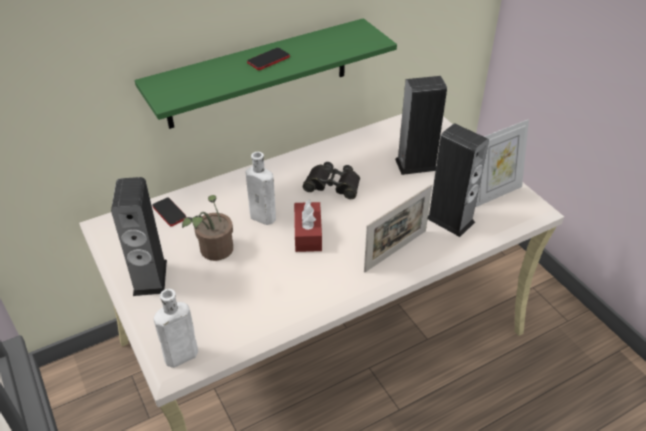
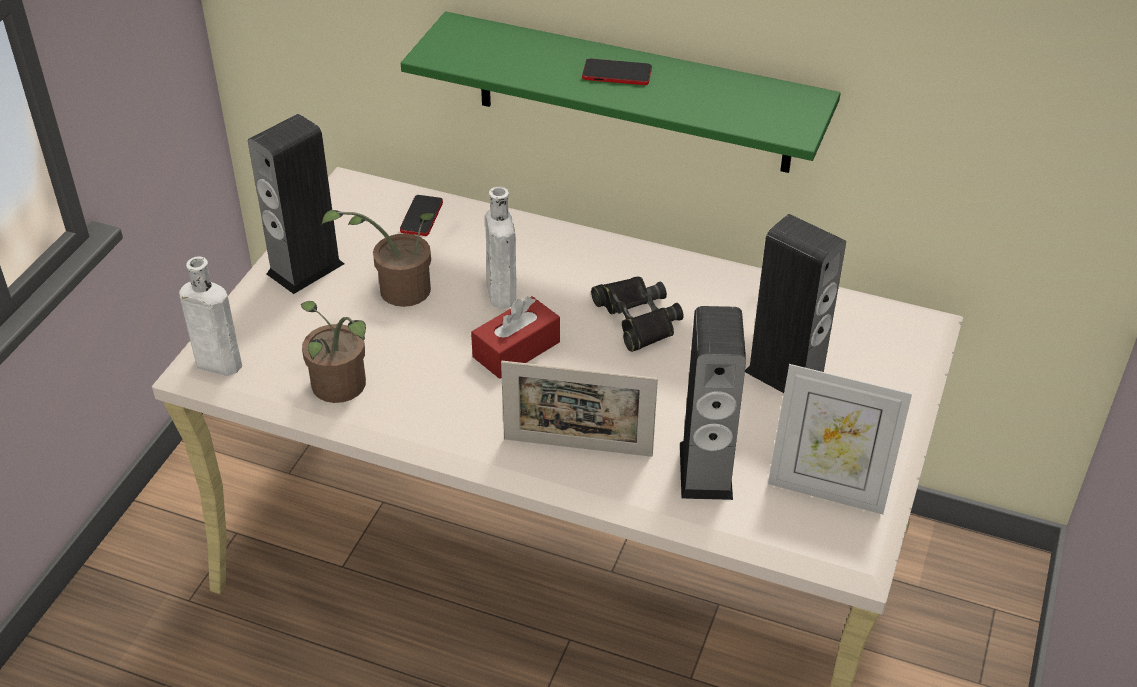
camera: 50 degrees right, 0 degrees up
none -> potted plant [301,301,366,403]

